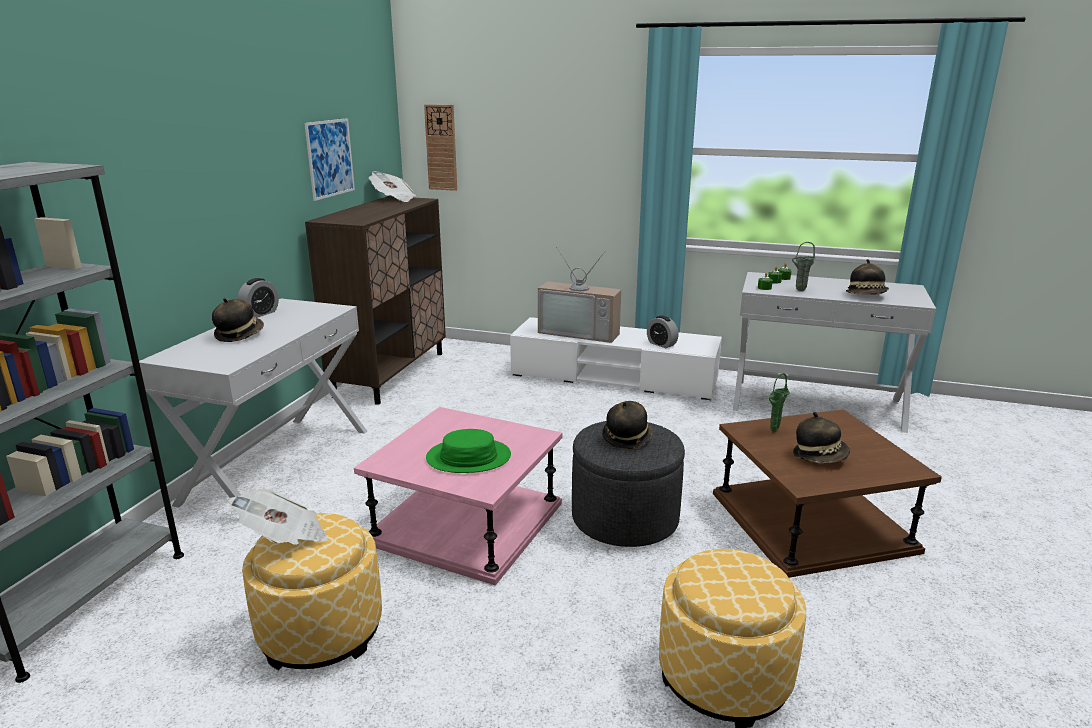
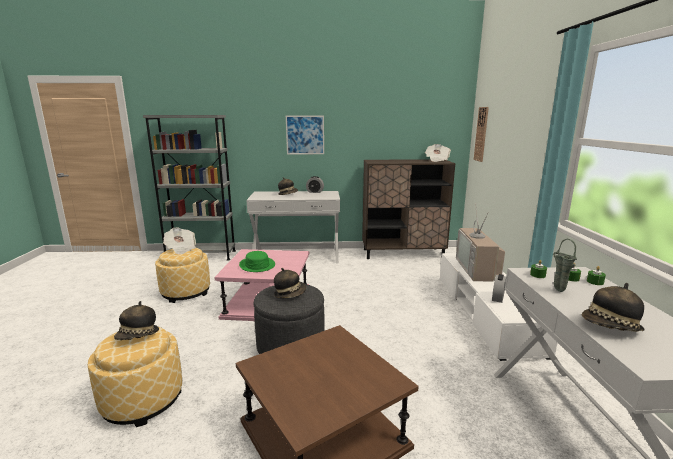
camera: 70 degrees right, 5 degrees down
picture [305,118,355,201] -> picture moved to [286,116,324,154]
green vase [769,373,790,432] -> none
hat [793,412,850,463] -> hat moved to [114,301,159,340]

